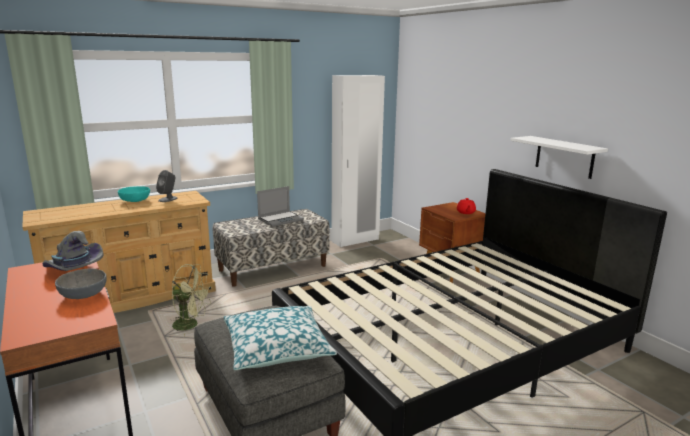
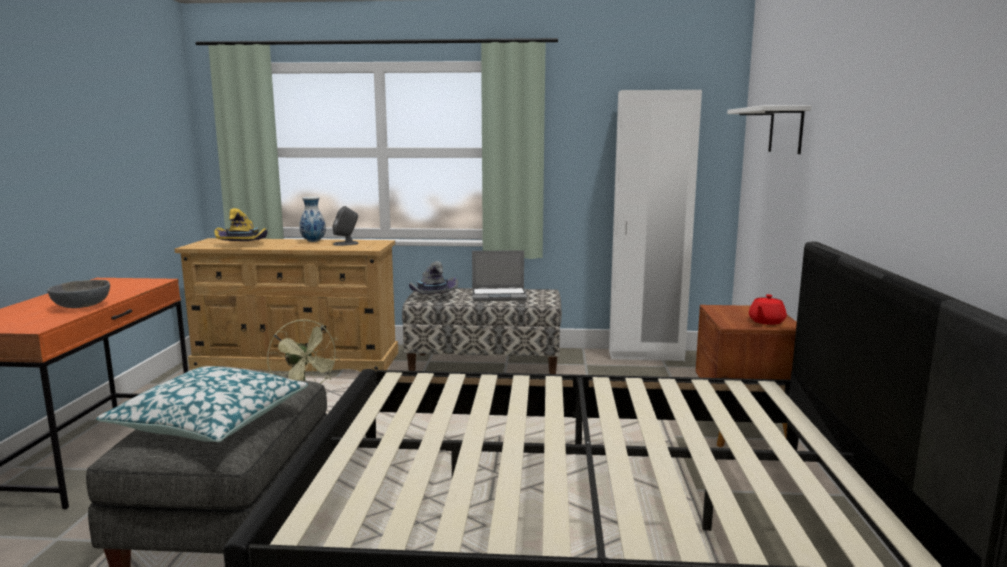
camera: 35 degrees right, 5 degrees down
grey hat [42,231,103,271] -> grey hat moved to [409,261,458,294]
turquoise bowl [118,186,150,202] -> vase [299,196,326,242]
white shelf [511,136,608,179] -> white shelf moved to [727,105,812,154]
none -> yellow hat [214,208,268,241]

